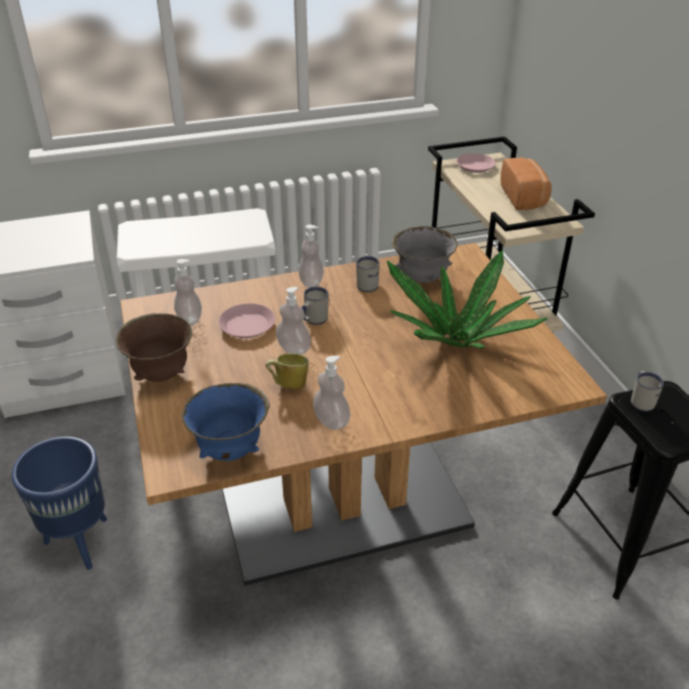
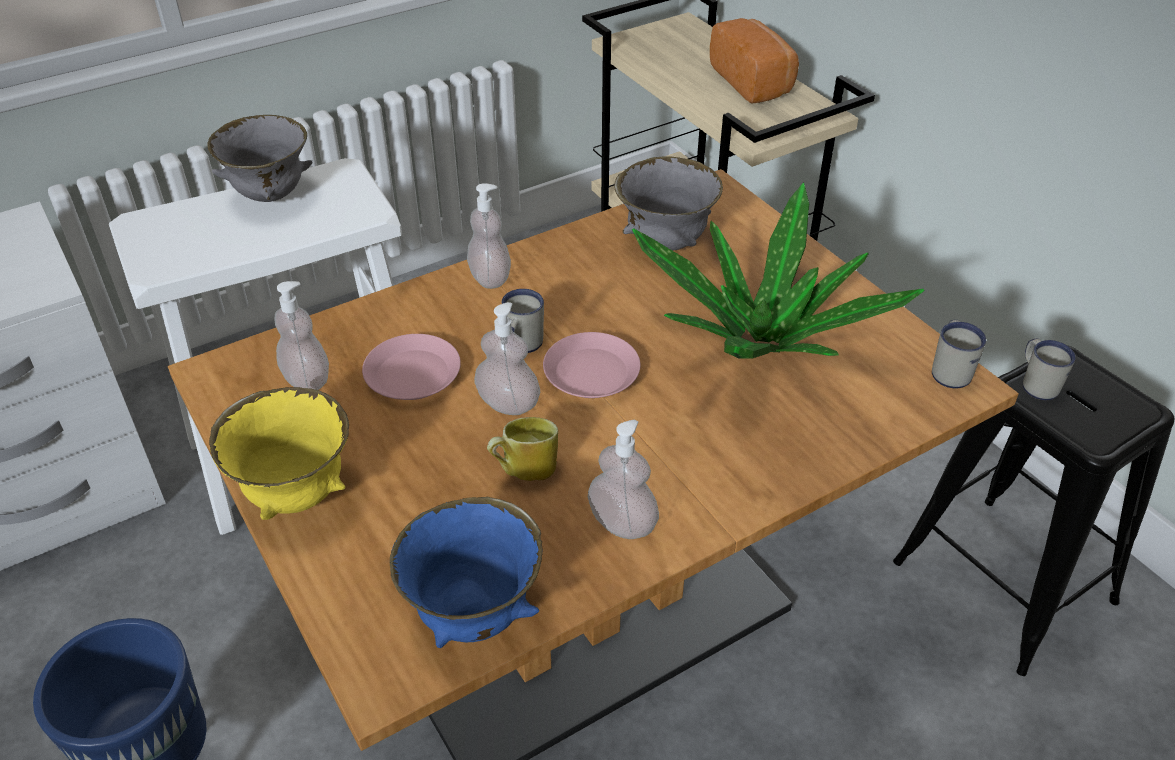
camera: 15 degrees left, 5 degrees up
brown bowl [116,313,192,382] -> yellow bowl [209,387,349,520]
white mug [356,256,380,292] -> white mug moved to [932,320,986,388]
pink plate [457,154,496,173] -> pink plate moved to [543,332,641,398]
none -> grey bowl [207,115,312,202]

